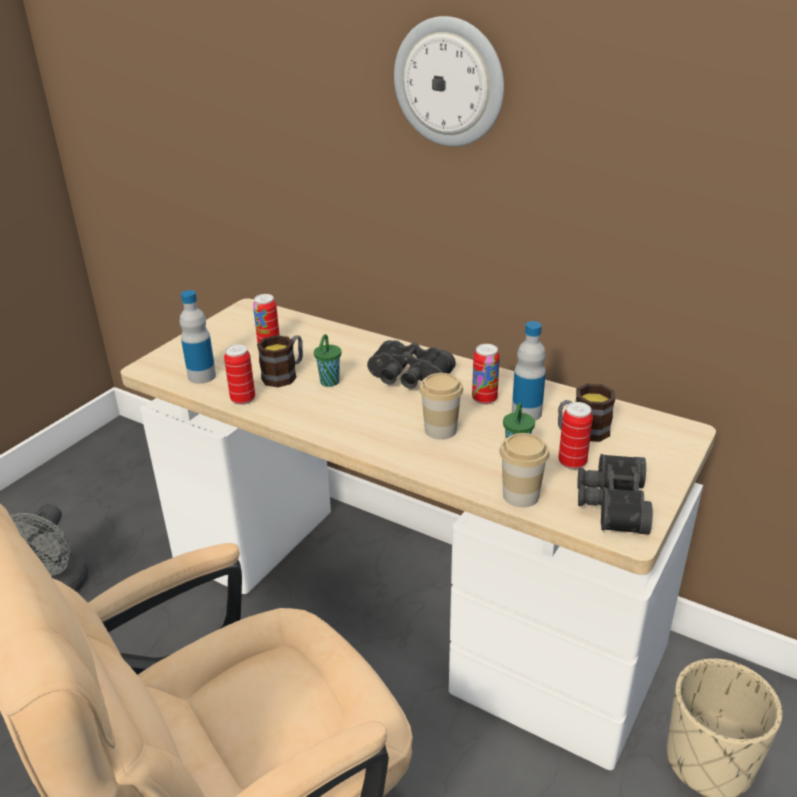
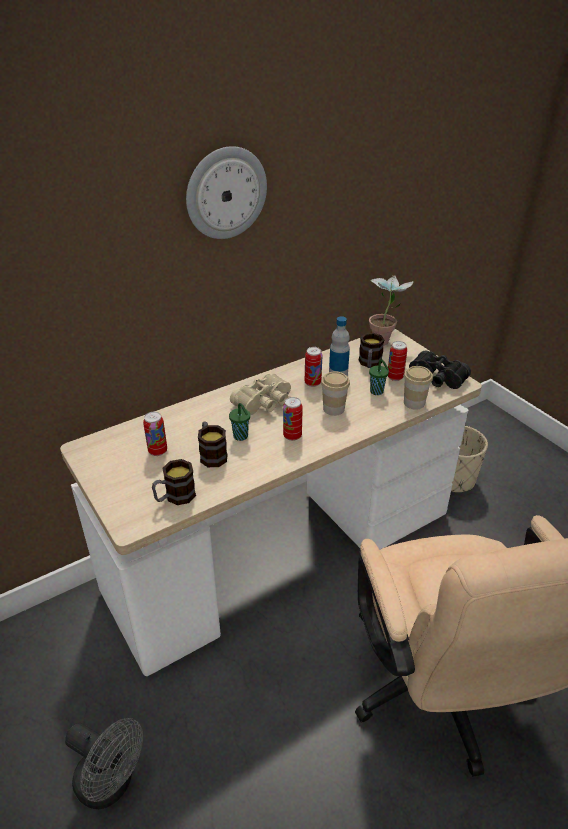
camera: 65 degrees left, 5 degrees up
bottle [180,290,216,384] -> mug [152,459,196,505]
can [224,344,255,405] -> can moved to [283,397,303,441]
black binoculars [367,340,456,389] -> beige binoculars [230,372,291,415]
none -> potted plant [369,275,413,346]

